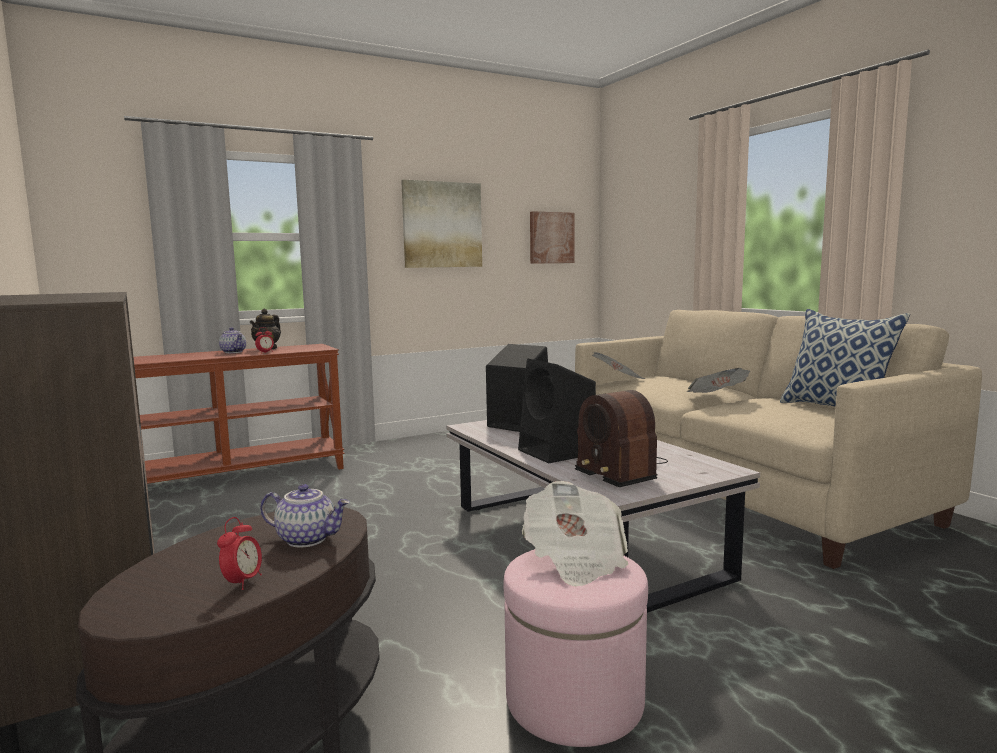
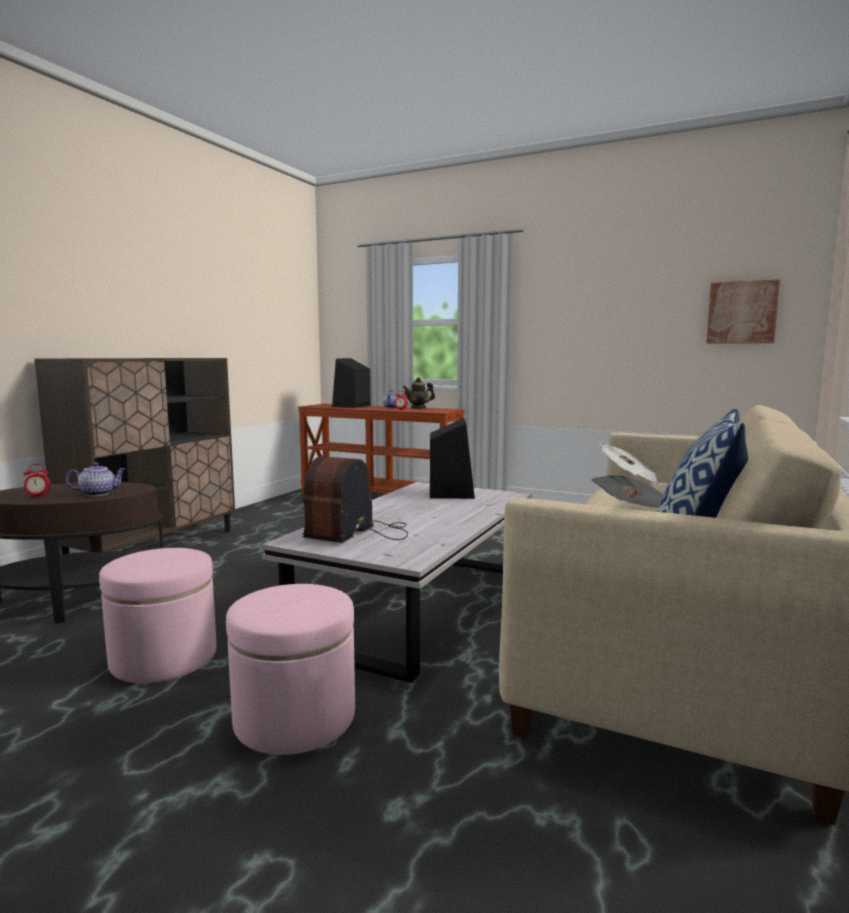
camera: 55 degrees right, 0 degrees up
teapot [260,484,350,547] -> teapot turned 90 degrees counterclockwise [65,462,126,496]
picture [401,180,482,268] -> none
black speaker [518,359,596,463] -> black speaker moved to [332,358,371,408]
newspaper [521,481,628,587] -> none
none -> pink ottoman [226,584,355,755]

